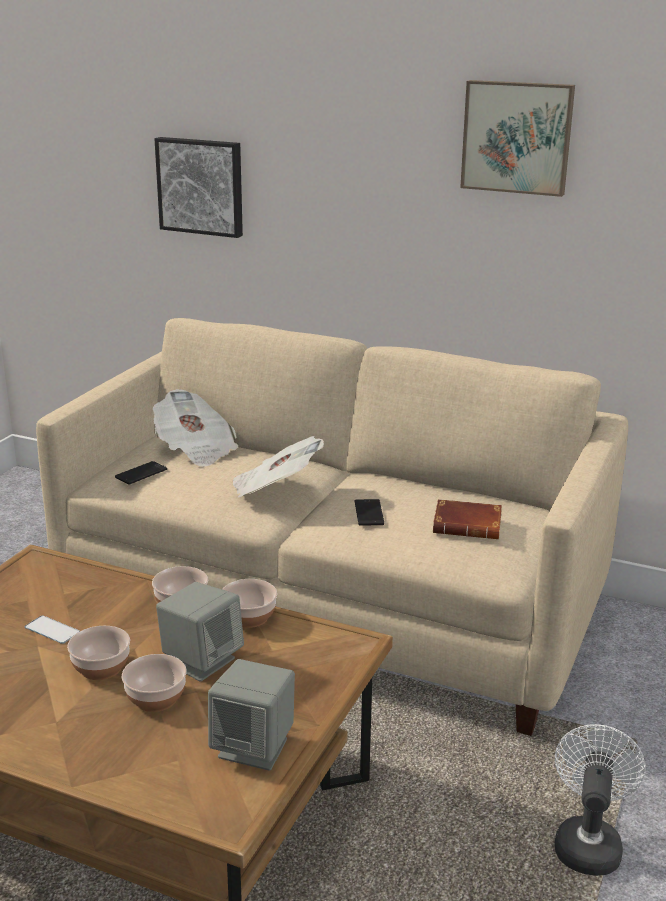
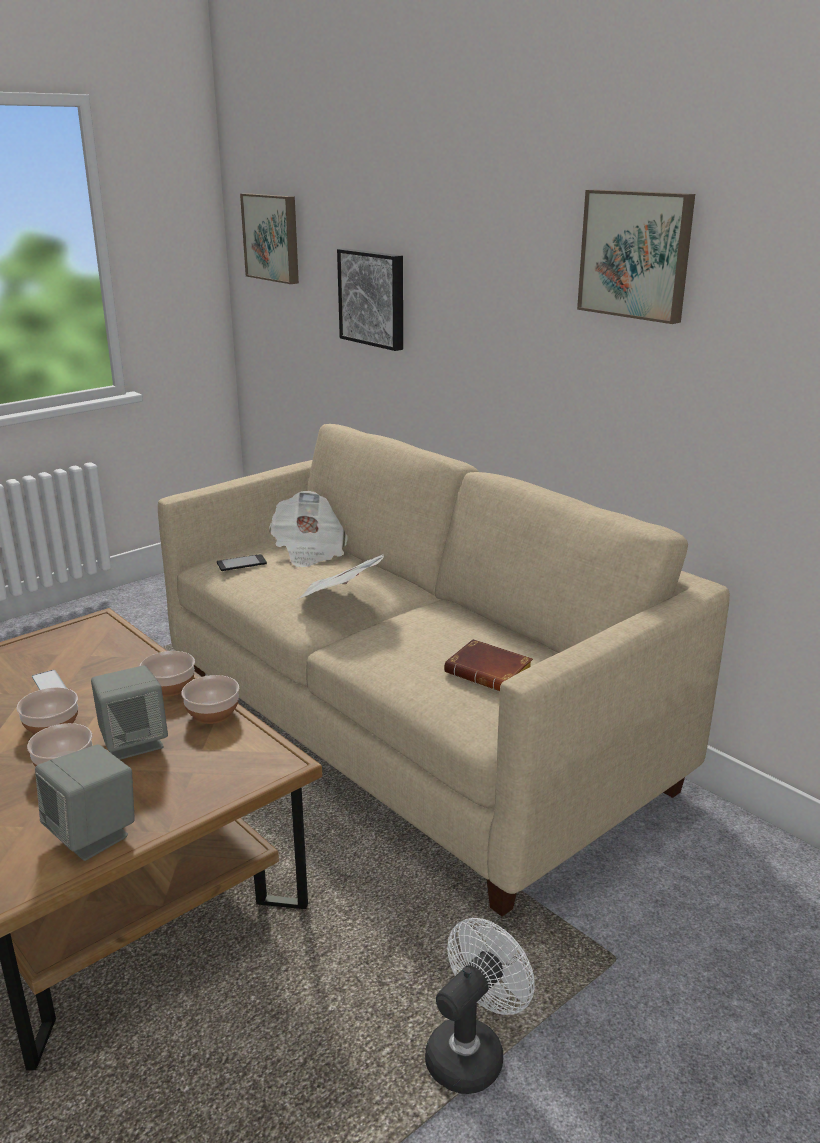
camera: 25 degrees right, 0 degrees up
phone [355,499,384,526] -> none
none -> picture [240,193,299,284]

